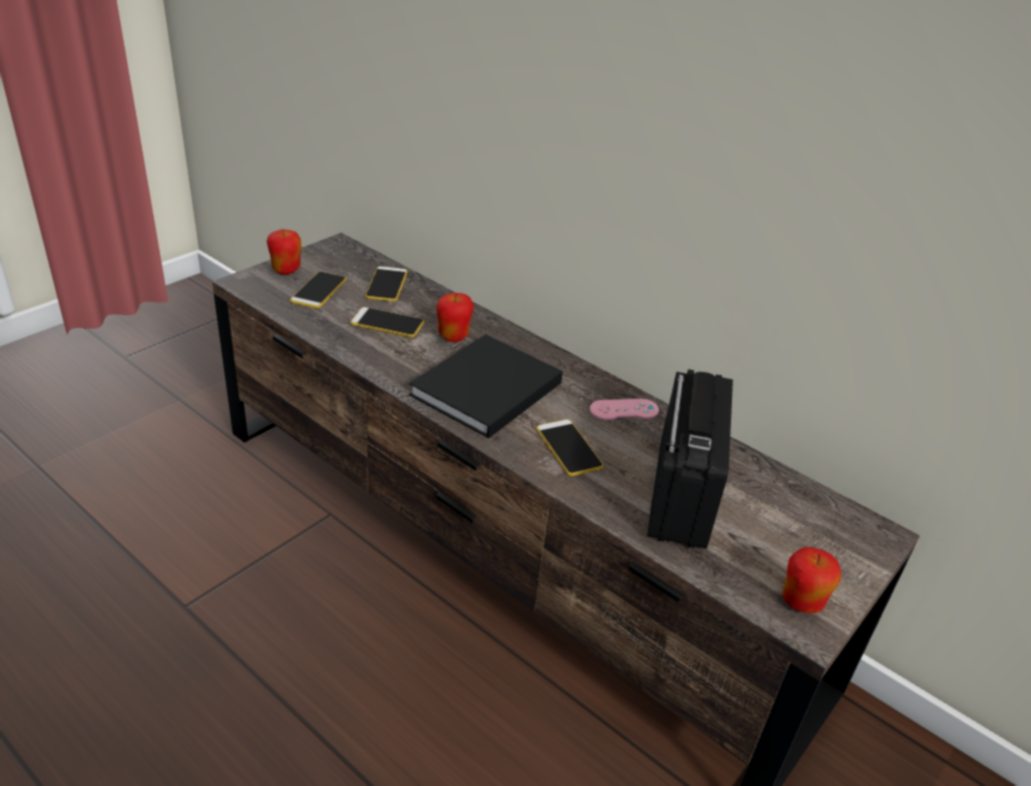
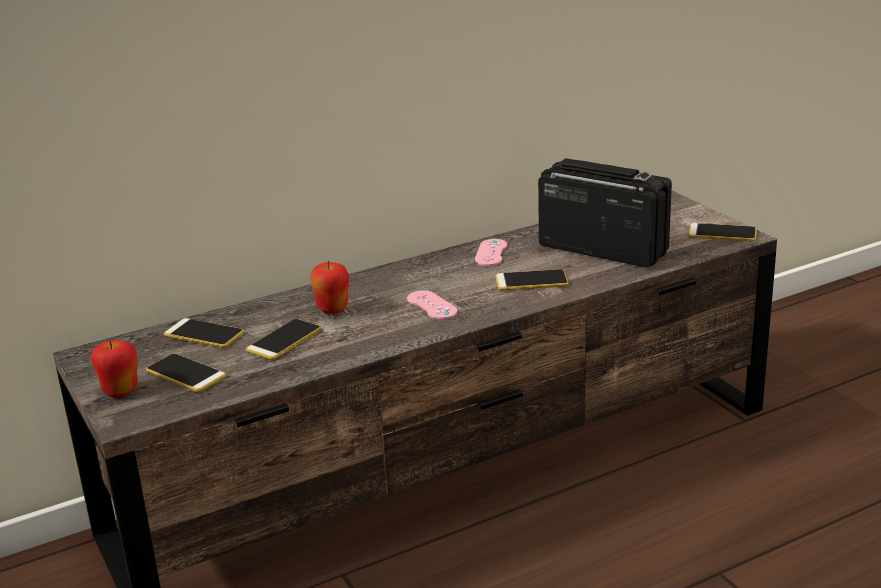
camera: 65 degrees left, 10 degrees down
black book [409,334,563,438] -> pink game controller [407,291,458,319]
apple [782,547,841,613] -> phone [688,223,757,242]

